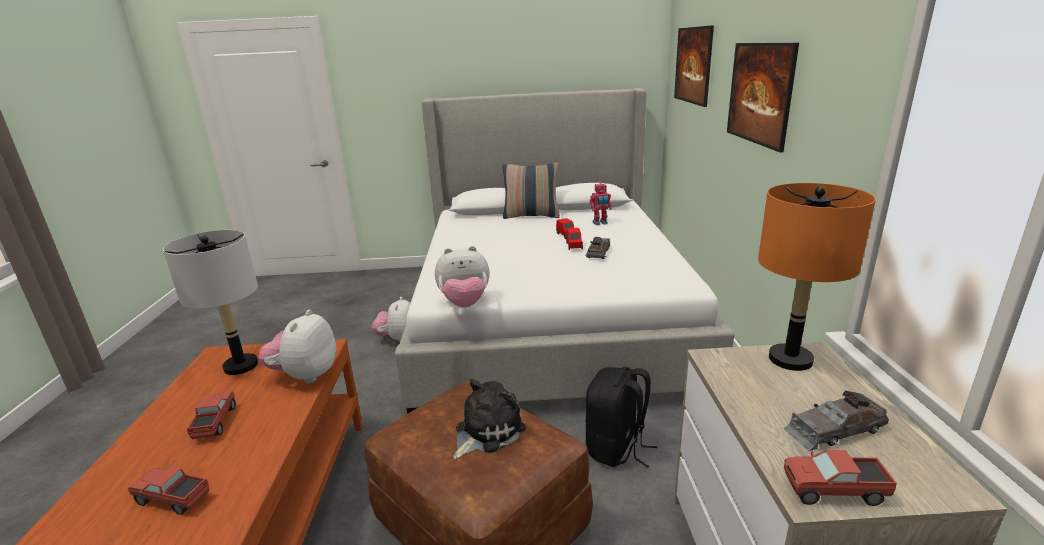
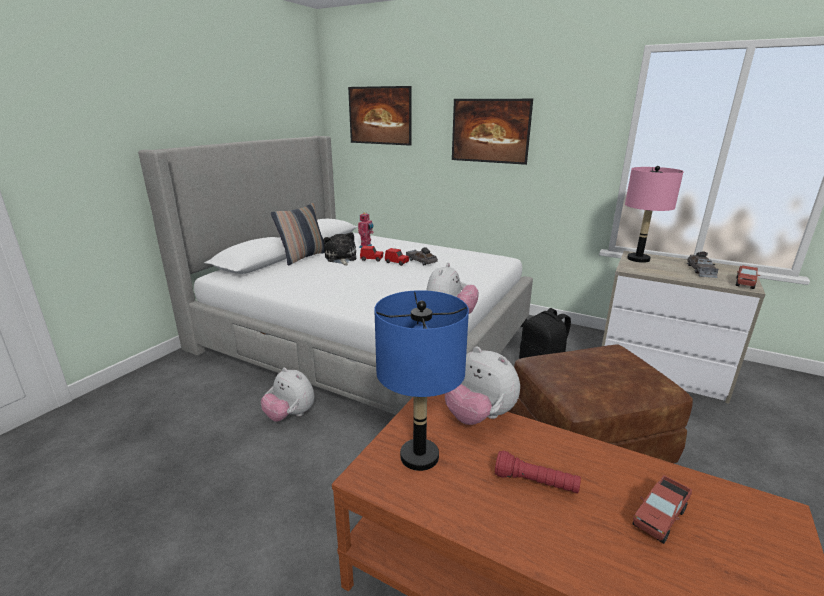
camera: 60 degrees left, 0 degrees up
grey table lamp [163,230,258,375] -> blue table lamp [374,290,469,471]
toy truck [187,391,236,439] -> red flashlight [495,450,581,493]
plush toy [453,379,526,459] -> plush toy moved to [324,232,356,265]
orange table lamp [758,183,876,371] -> pink table lamp [625,166,684,263]

